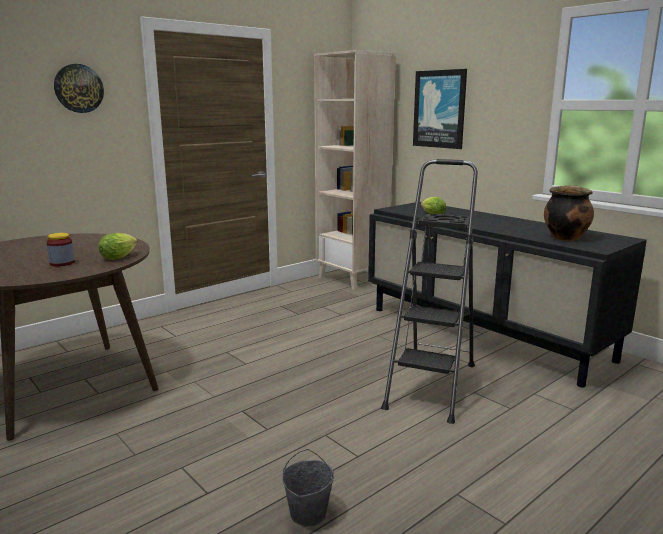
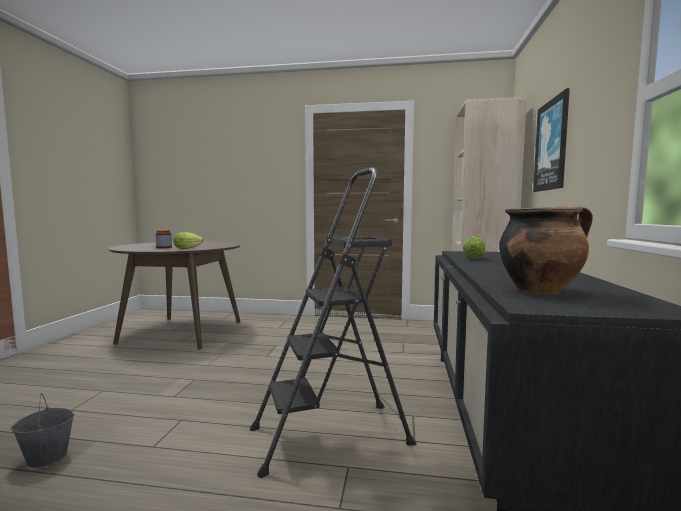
camera: 50 degrees right, 10 degrees down
wall clock [54,64,104,113] -> none

